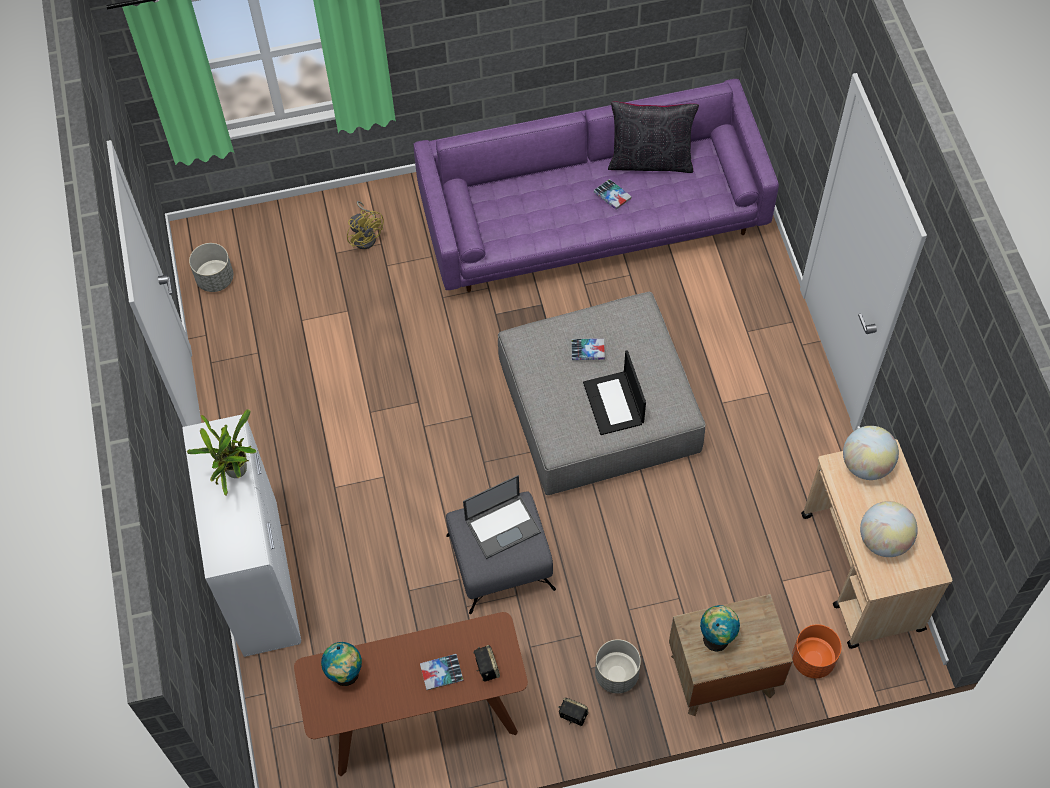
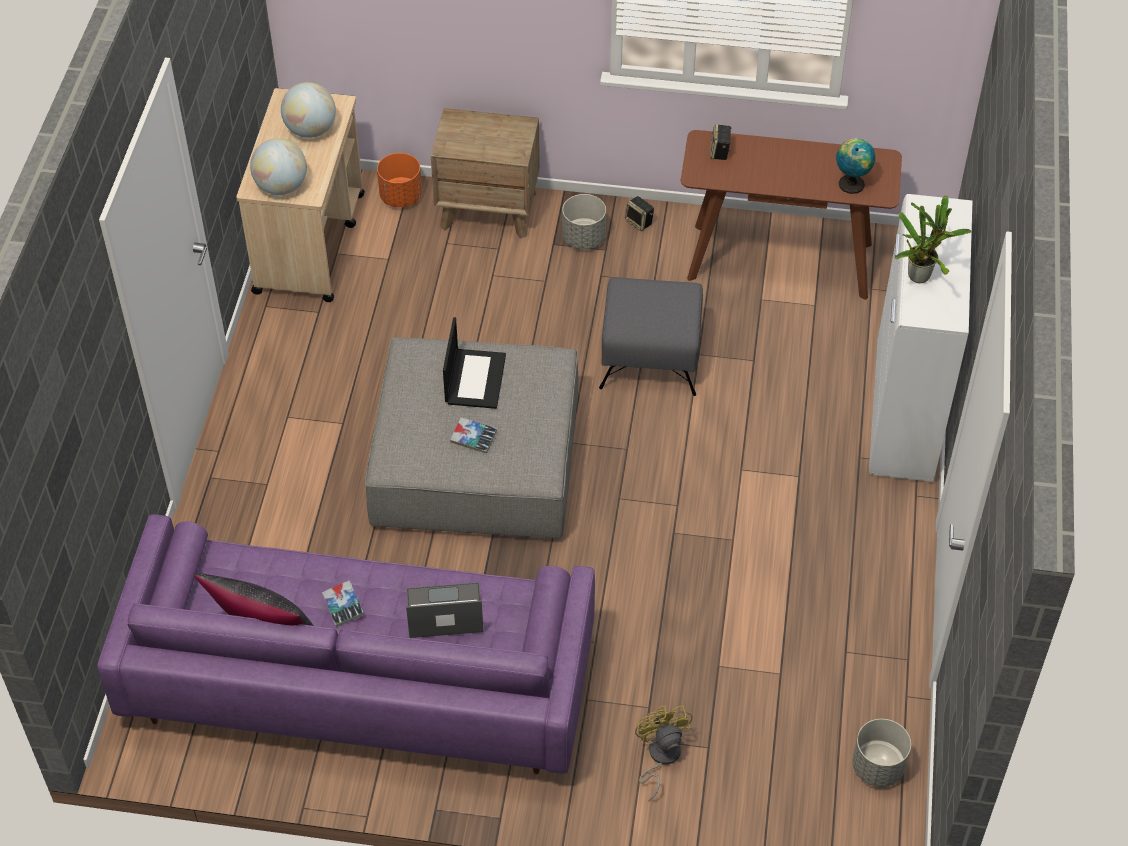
camera: 160 degrees left, 10 degrees down
book [420,654,463,690] -> none
laptop [463,475,541,559] -> laptop moved to [406,582,483,638]
globe [700,605,740,652] -> none

